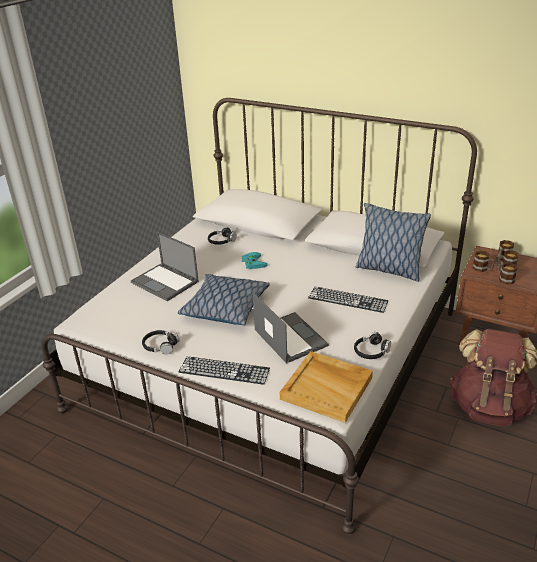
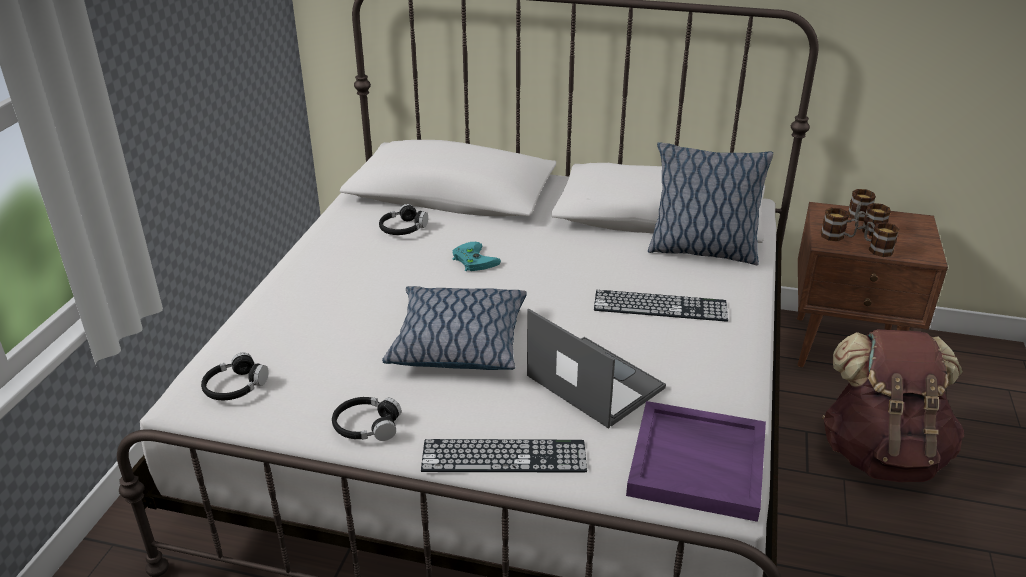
camera: 15 degrees left, 0 degrees up
laptop [131,232,199,301] -> none
beige tray [280,351,373,423] -> purple tray [626,401,766,522]
black headphones [354,332,391,359] -> black headphones moved to [201,353,269,400]

